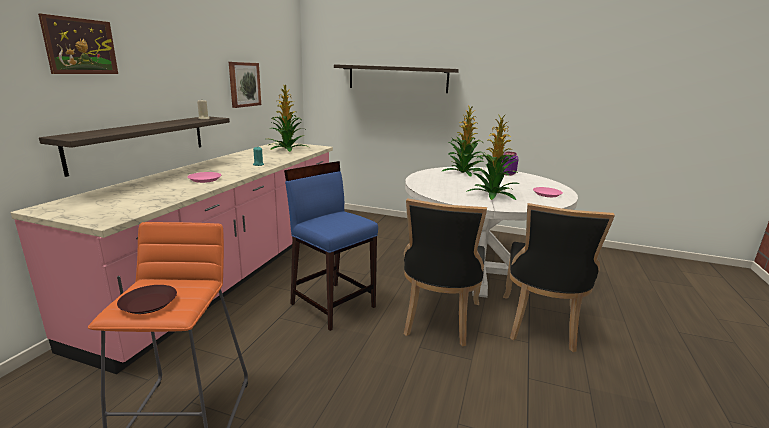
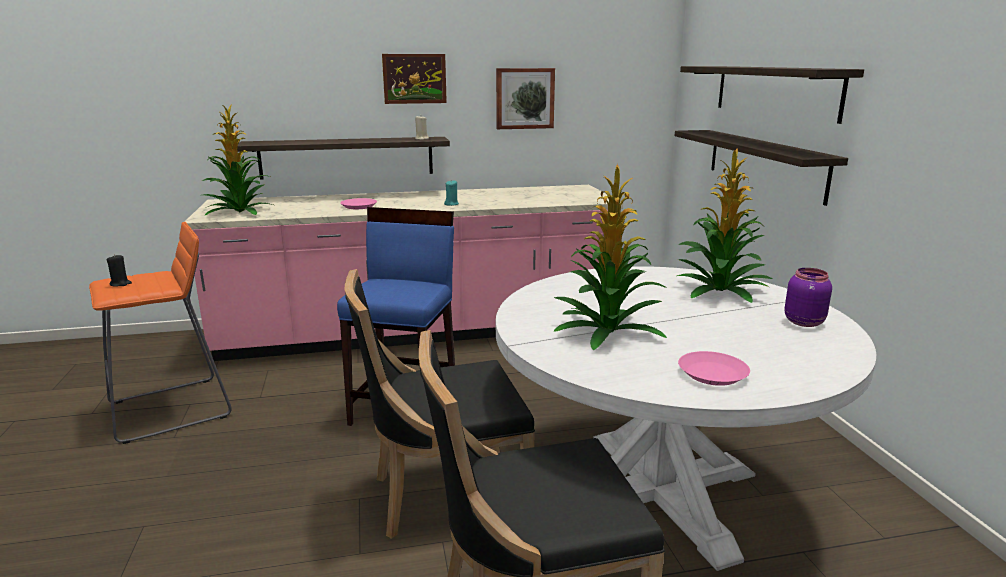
camera: 60 degrees right, 0 degrees up
picture [38,14,118,74] -> picture moved to [382,54,447,104]
brown plate [117,285,177,314] -> black candle [107,254,132,286]
potted plant [269,85,309,152] -> potted plant moved to [202,104,273,216]
none -> shelf [675,130,848,206]

